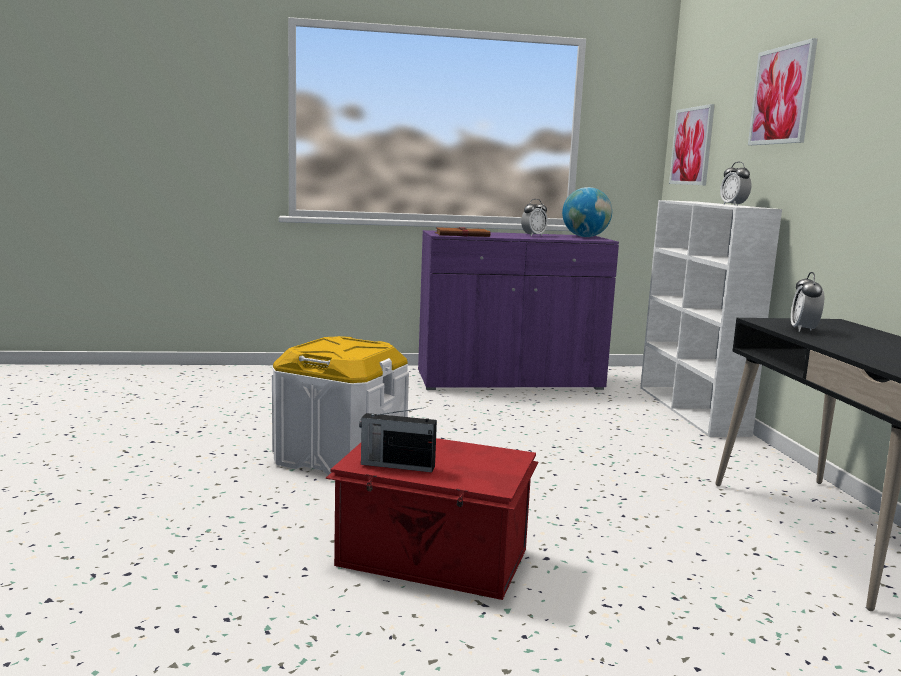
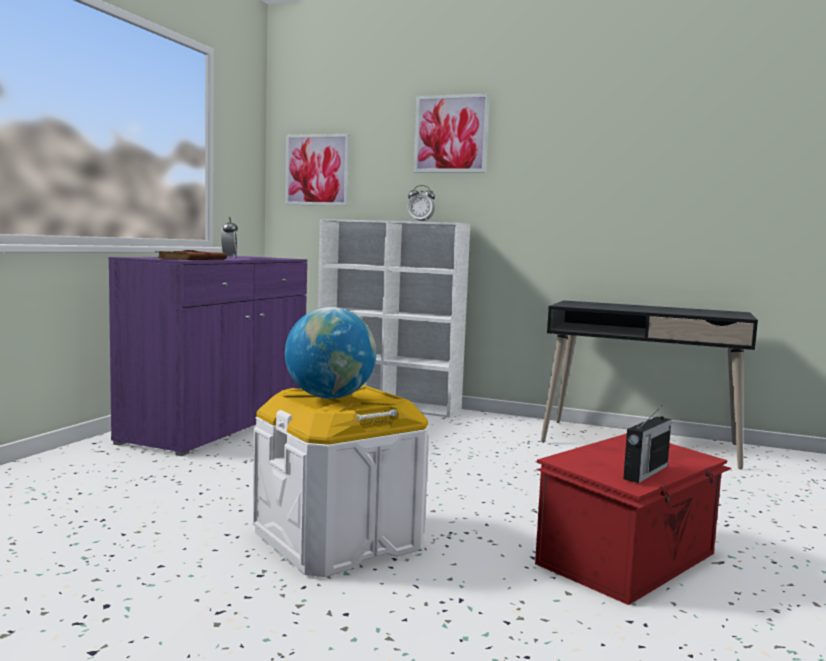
camera: 60 degrees left, 5 degrees down
globe [562,187,612,237] -> globe moved to [285,307,376,399]
alarm clock [791,272,824,332] -> none

